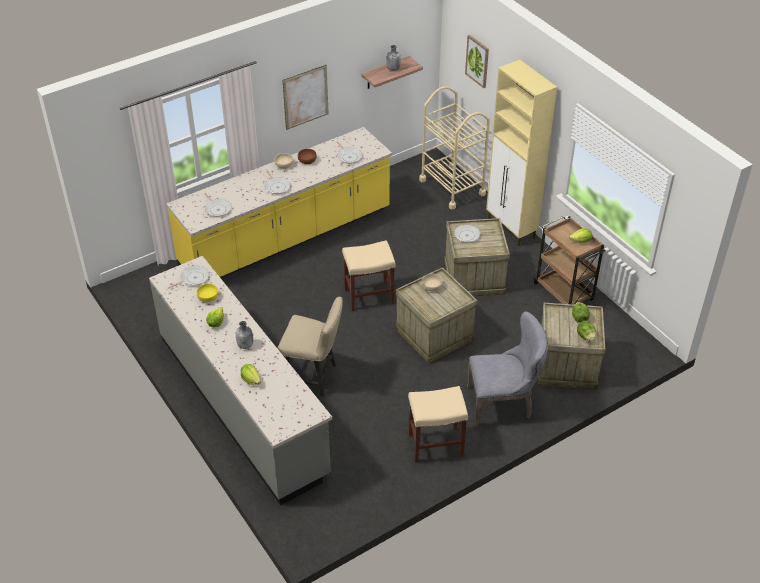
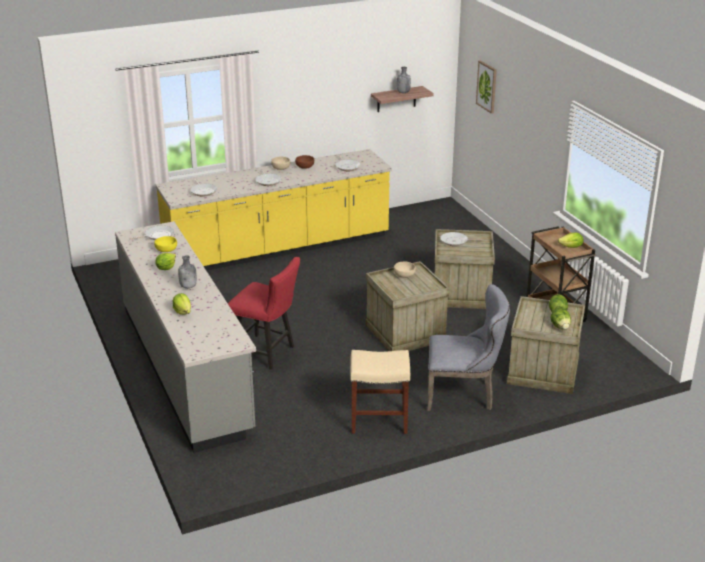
camera: 10 degrees right, 15 degrees down
beige chair [277,297,343,396] -> red chair [228,257,300,370]
picture [283,65,329,130] -> none
beige stool [342,240,396,311] -> none
beige cart [419,86,490,210] -> none
beige cabinet [486,60,557,246] -> none

